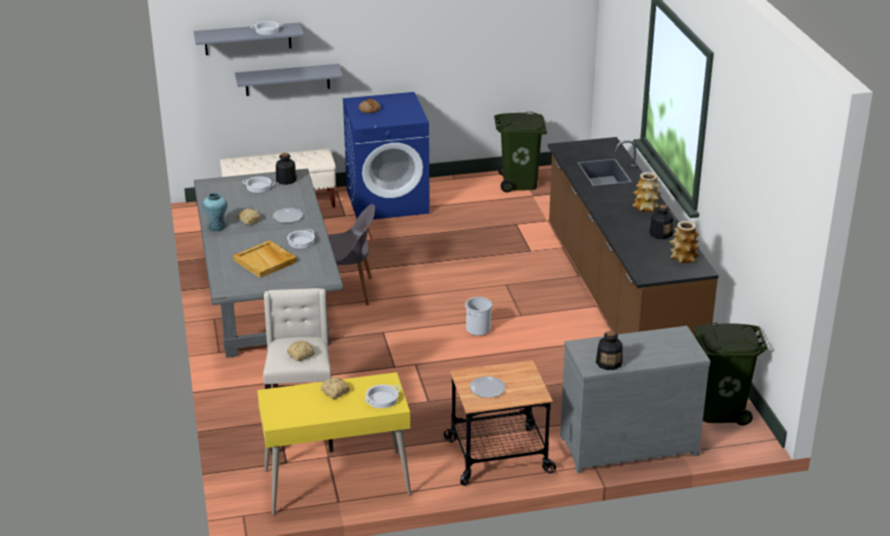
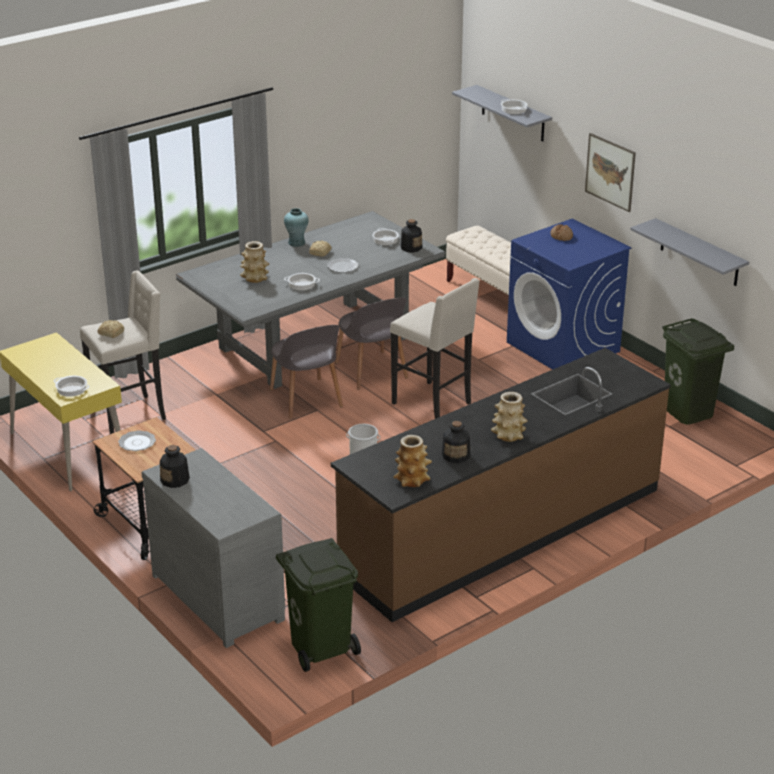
camera: 65 degrees right, 0 degrees up
beige tray [233,240,297,278] -> vase [240,241,269,283]
grey shelf [235,64,343,96] -> grey shelf moved to [630,218,749,286]
bread [321,377,350,399] -> none
none -> grey chair [270,325,343,419]
none -> beige stool [390,278,480,419]
none -> picture [585,133,636,212]

